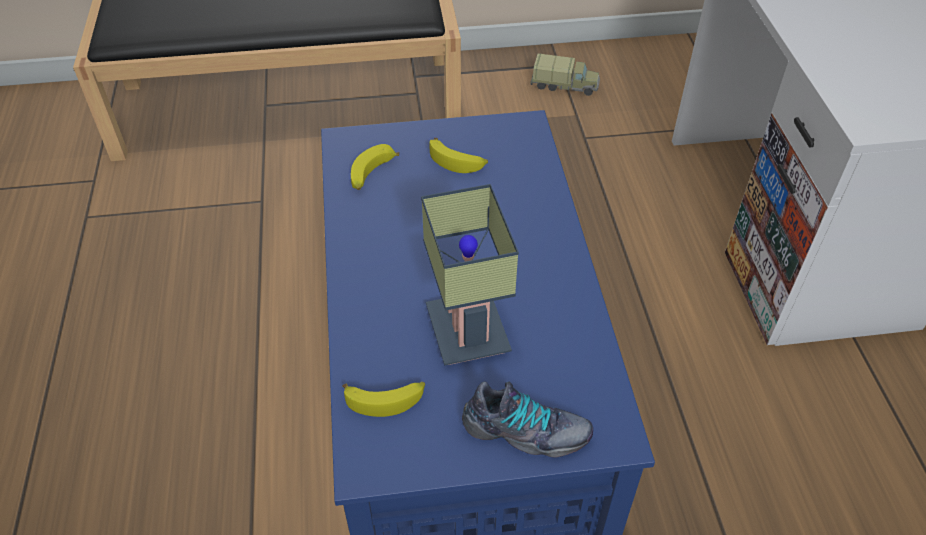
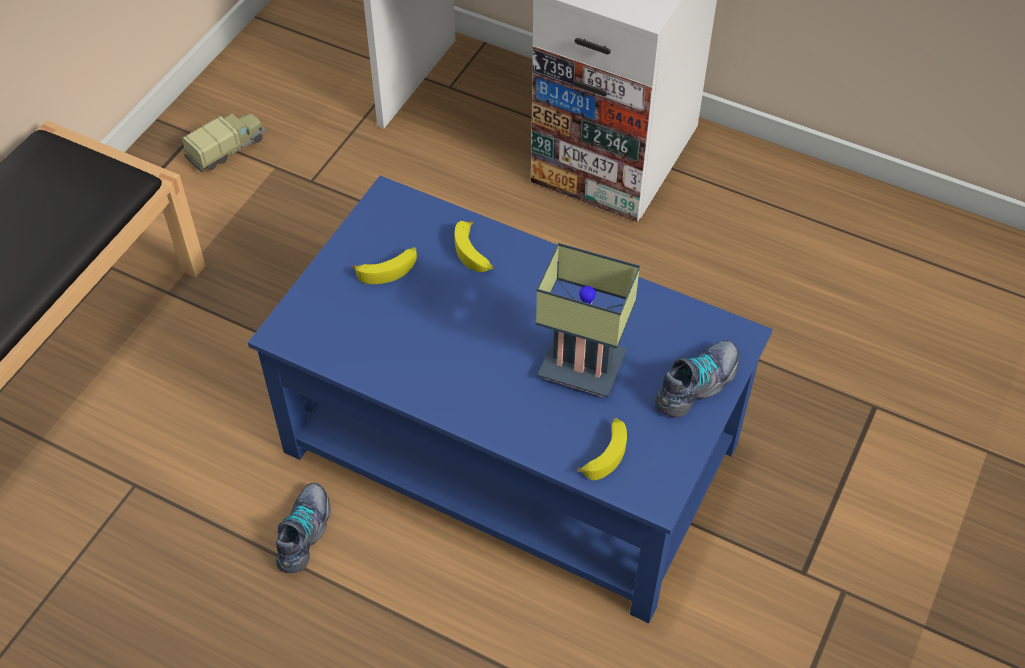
camera: 55 degrees left, 5 degrees up
banana [351,144,399,190] -> banana moved to [454,220,493,272]
none -> shoe [276,483,331,573]

